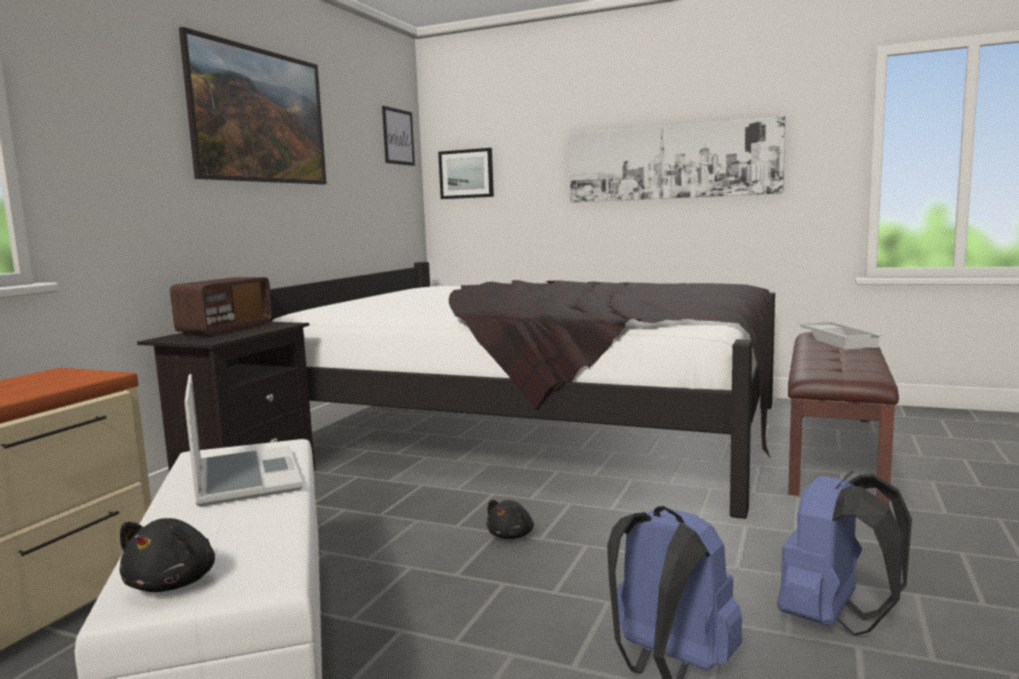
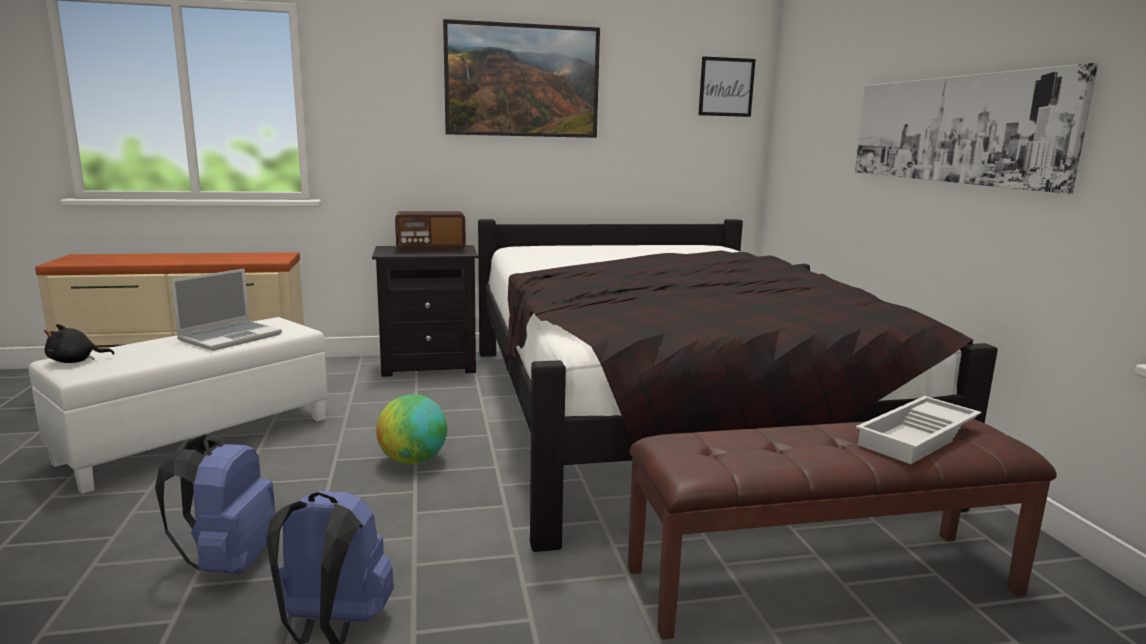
camera: 55 degrees right, 5 degrees up
picture [438,148,494,199] -> none
black plush toy [487,500,534,539] -> globe [376,394,447,465]

